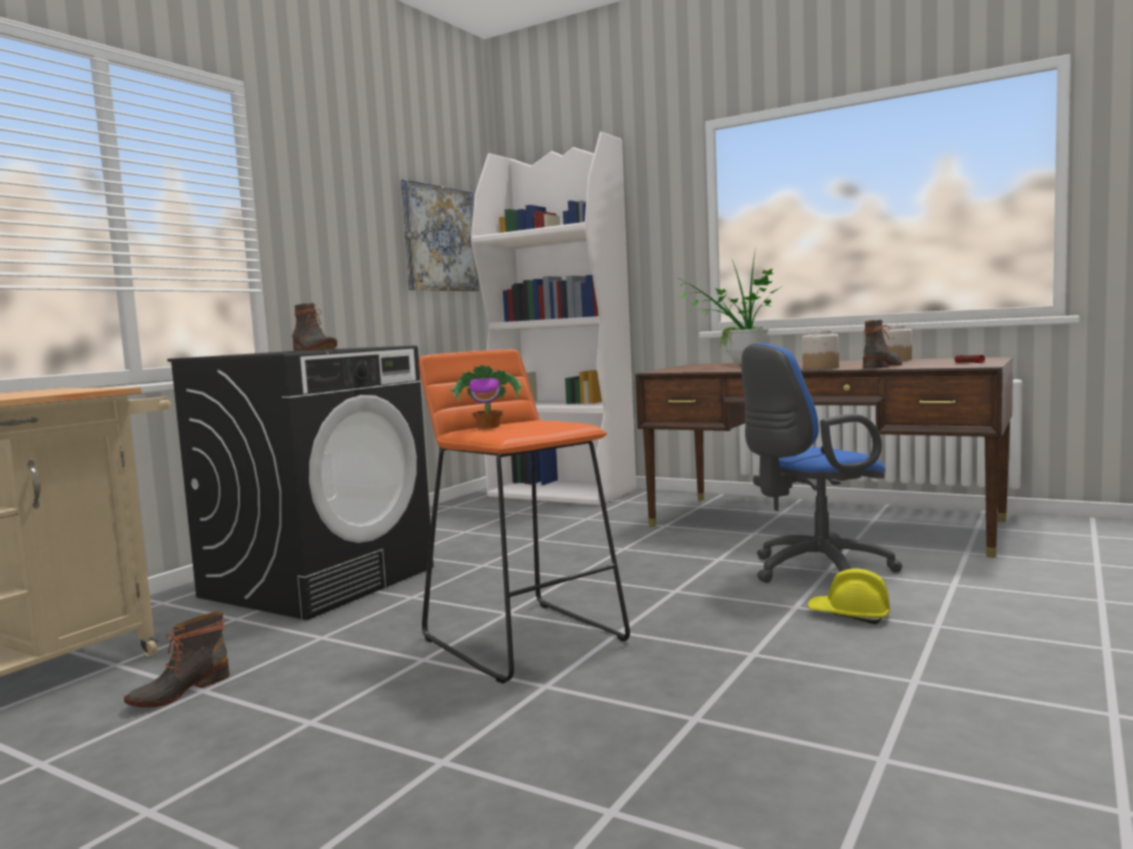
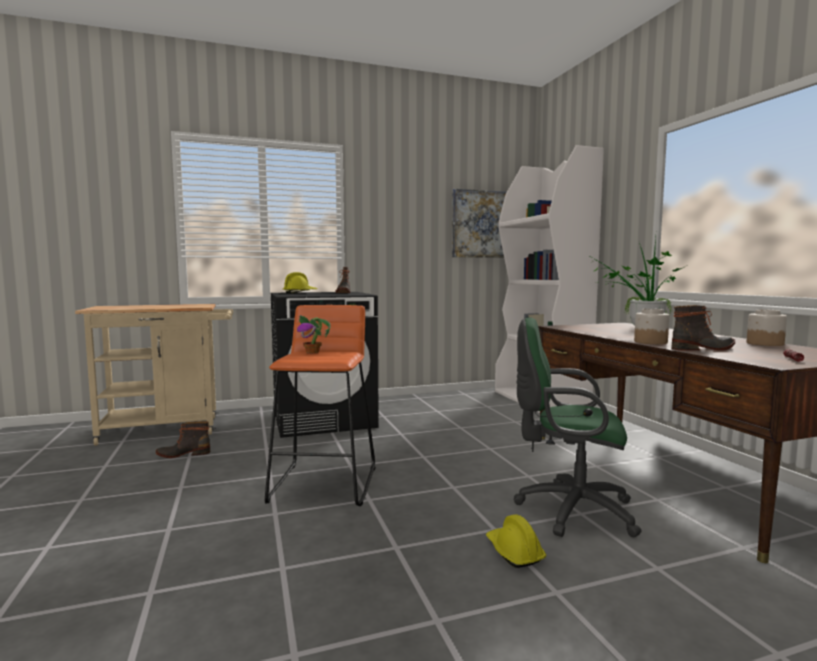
camera: 40 degrees right, 0 degrees up
blue office chair [741,343,902,583] -> green office chair [514,317,642,537]
none -> yellow hard hat [283,272,318,293]

